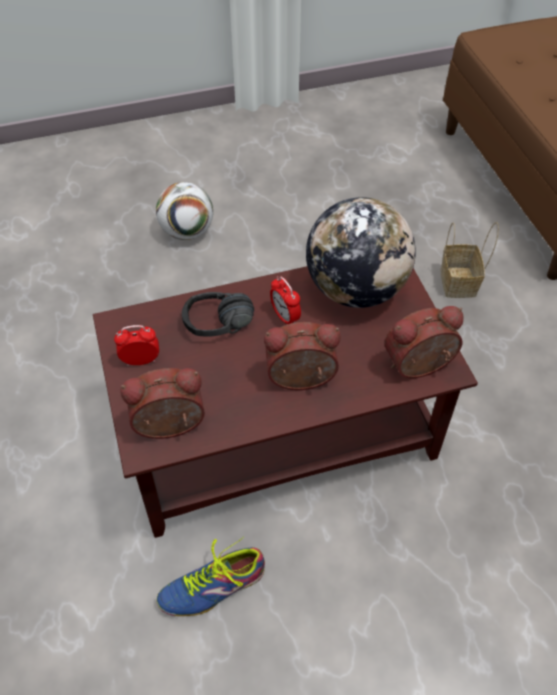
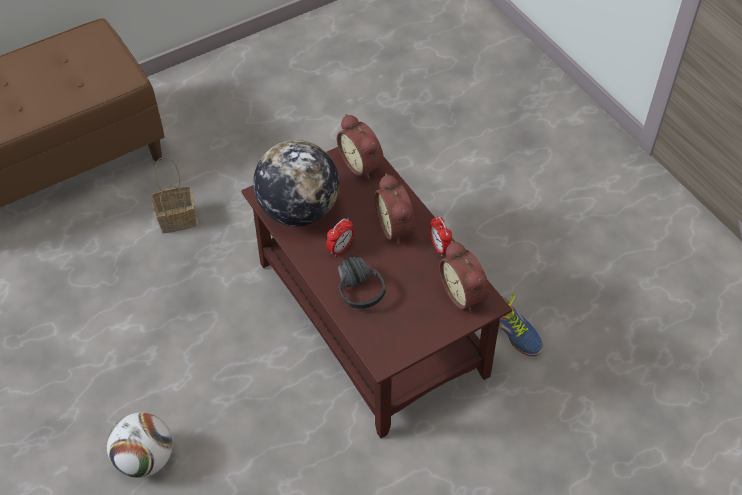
camera: 105 degrees left, 0 degrees up
alarm clock [114,325,159,366] -> alarm clock moved to [429,216,452,256]

